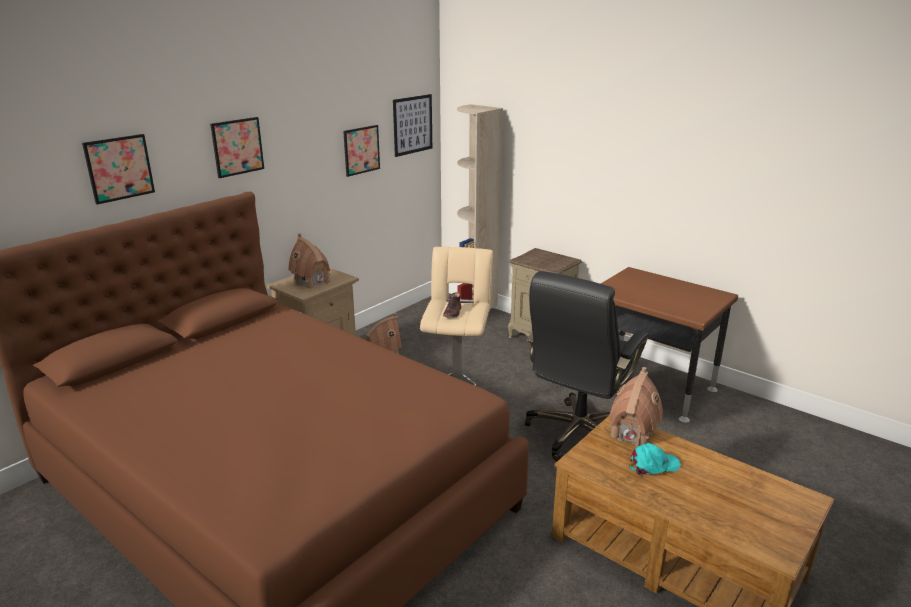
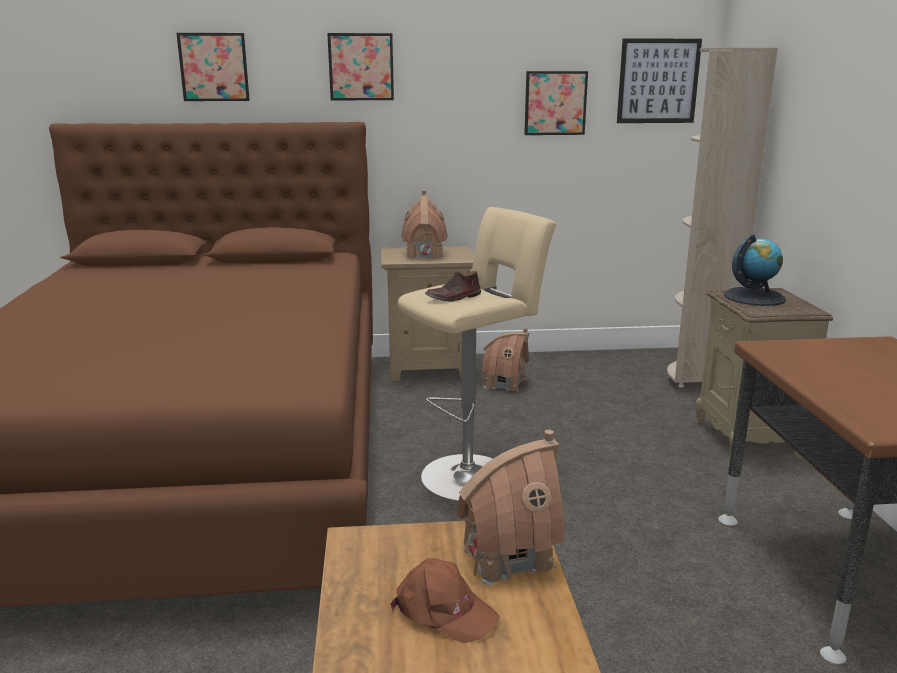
camera: 45 degrees right, 5 degrees down
black office chair [525,271,649,461] -> none
turquoise cap [629,443,681,476] -> brown cap [391,558,500,643]
none -> globe [724,234,786,306]

